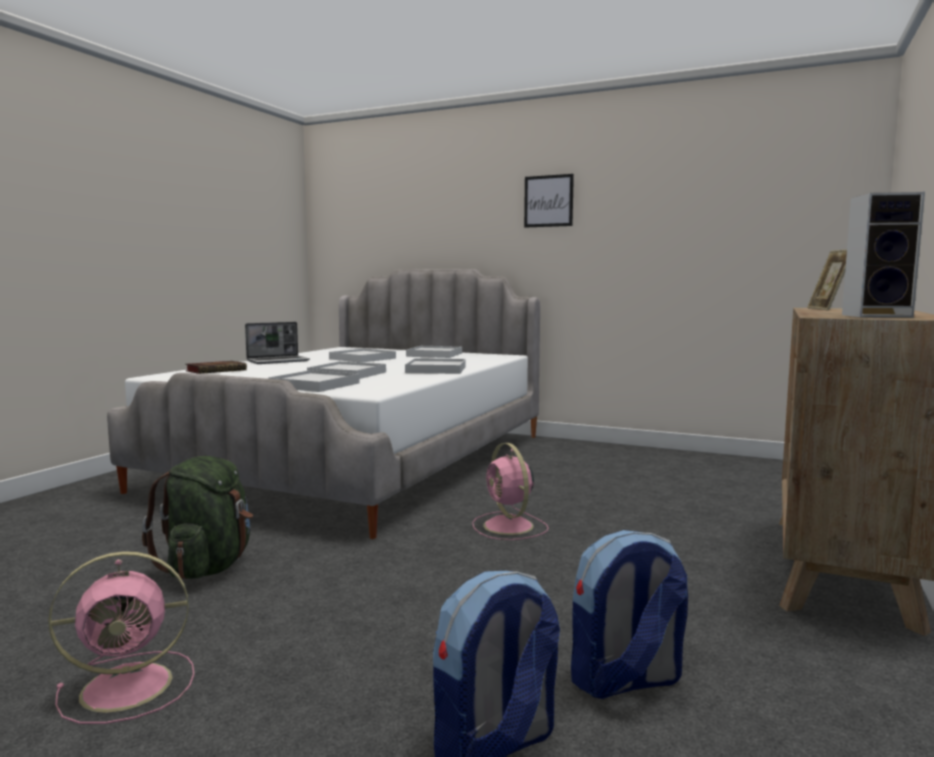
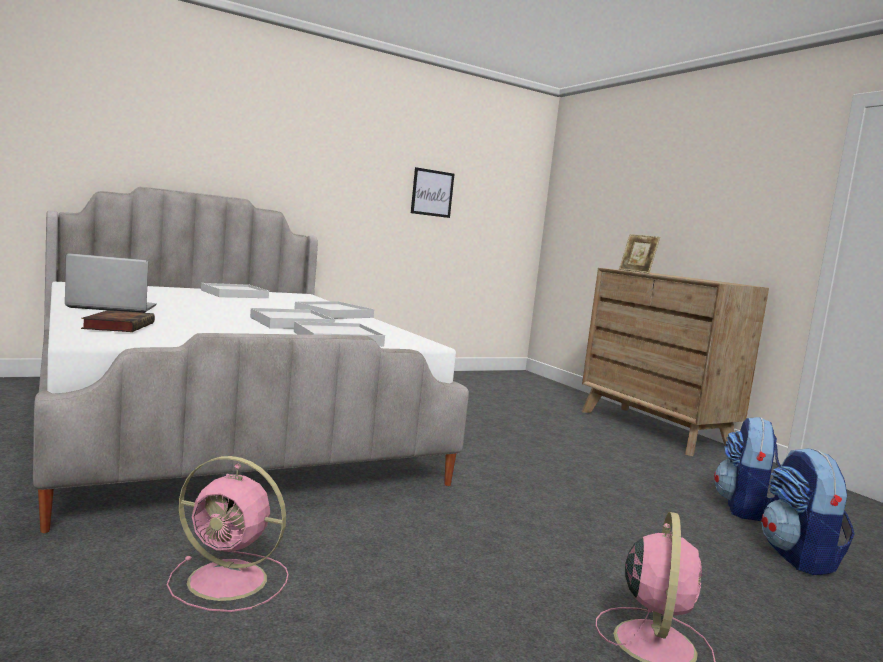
camera: 55 degrees left, 0 degrees up
green backpack [142,456,253,579] -> none
laptop [245,322,310,364] -> laptop turned 105 degrees counterclockwise [65,253,157,313]
white tray [329,348,396,363] -> none
pink fan [472,443,549,540] -> pink fan moved to [167,456,289,612]
picture [524,174,574,227] -> picture moved to [411,167,454,218]
speaker [842,192,925,318] -> none

